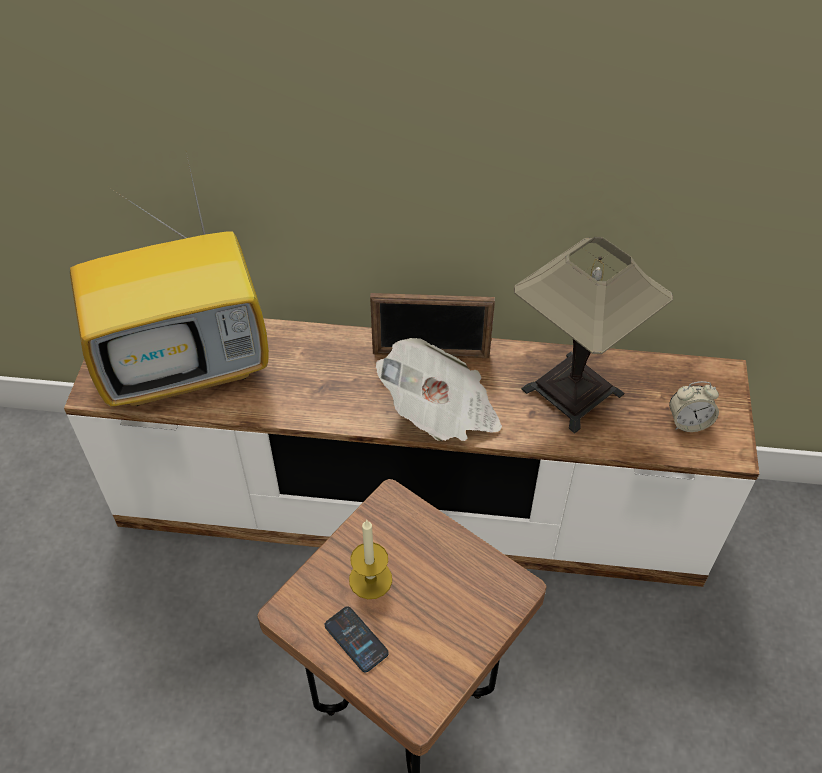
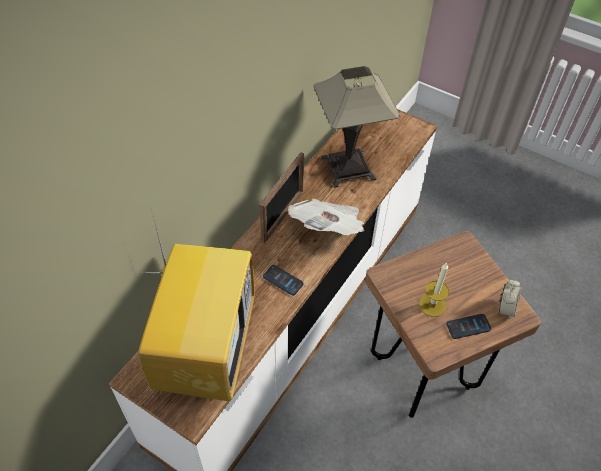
camera: 65 degrees left, 0 degrees up
alarm clock [669,381,719,432] -> alarm clock moved to [499,279,522,320]
none -> phone [263,265,304,296]

